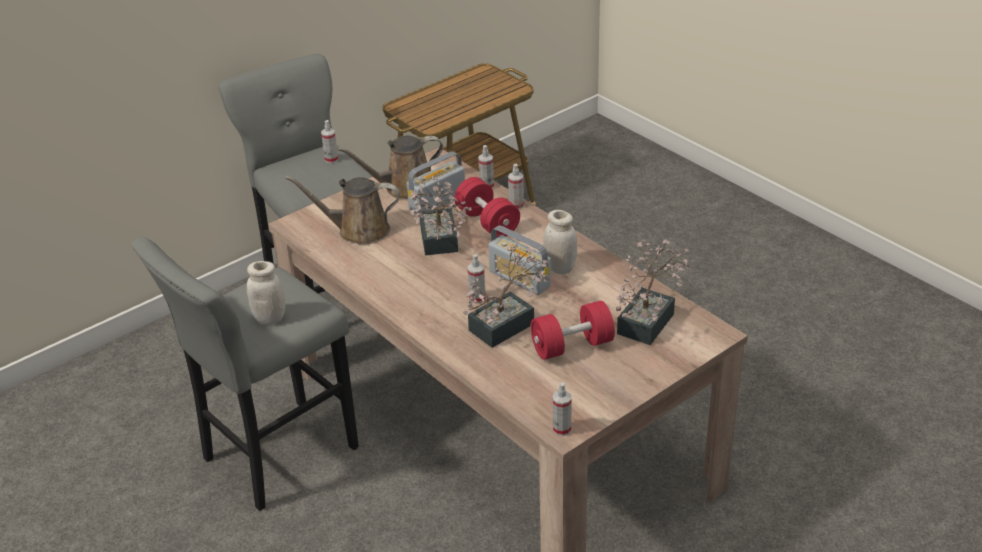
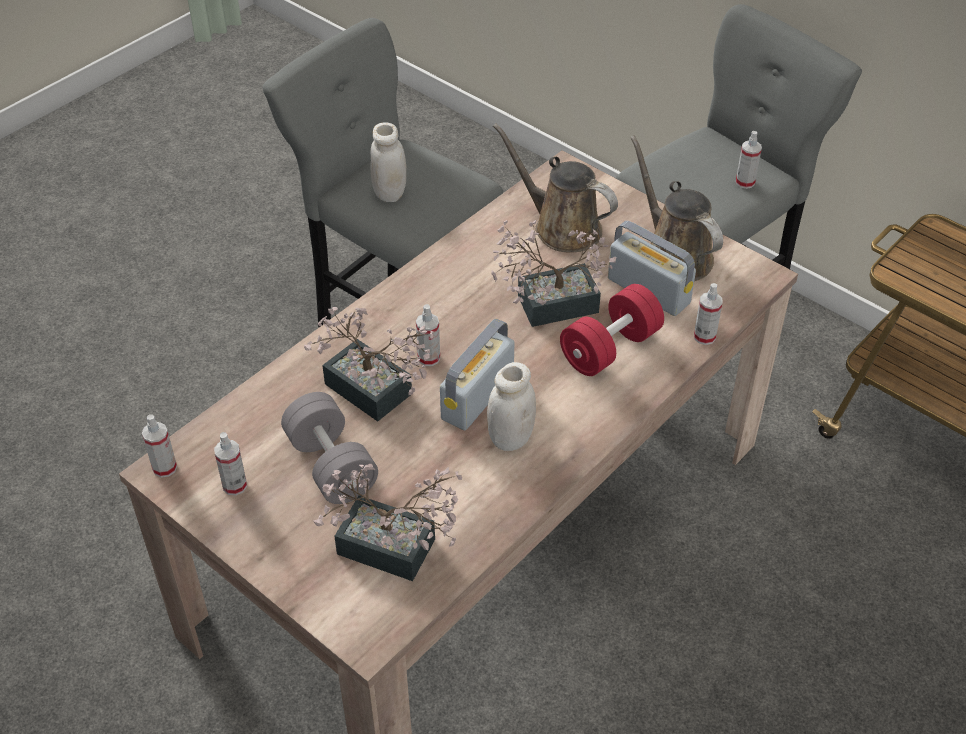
camera: 80 degrees right, 10 degrees up
brown watering can [285,176,400,245] -> brown watering can turned 45 degrees counterclockwise [493,123,618,252]
spray bottle [508,164,524,209] -> spray bottle moved to [214,432,247,495]
red dumbbell [531,301,615,360] -> grey dumbbell [281,392,378,504]

